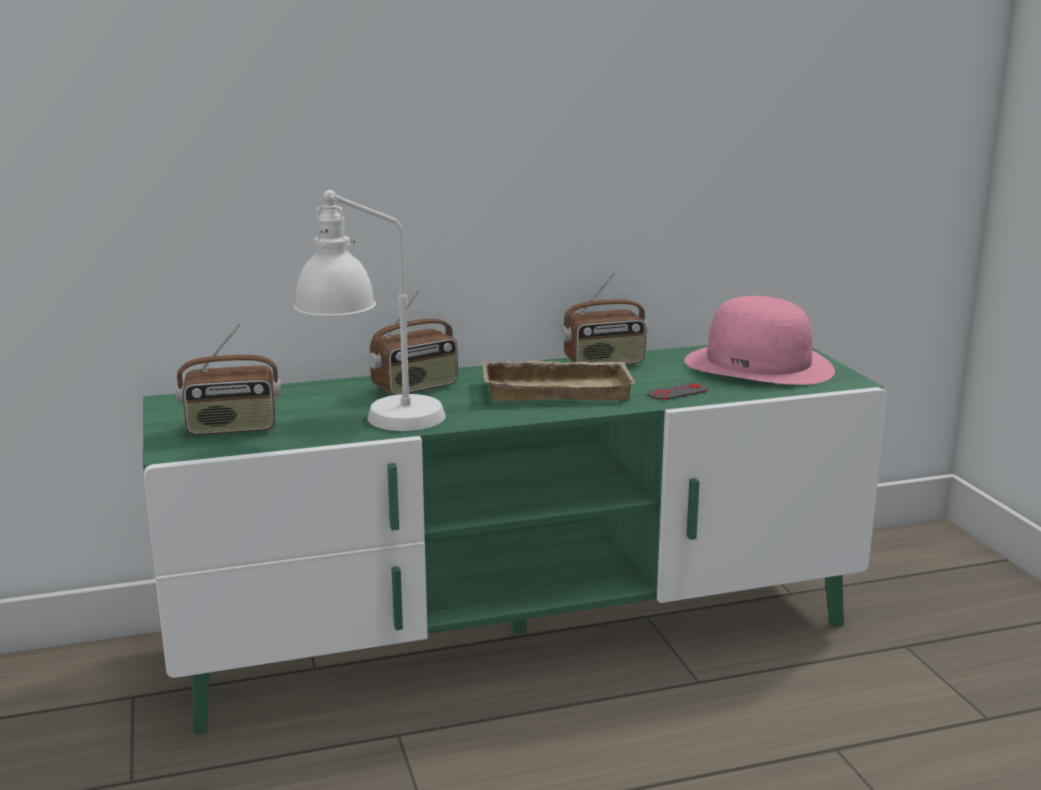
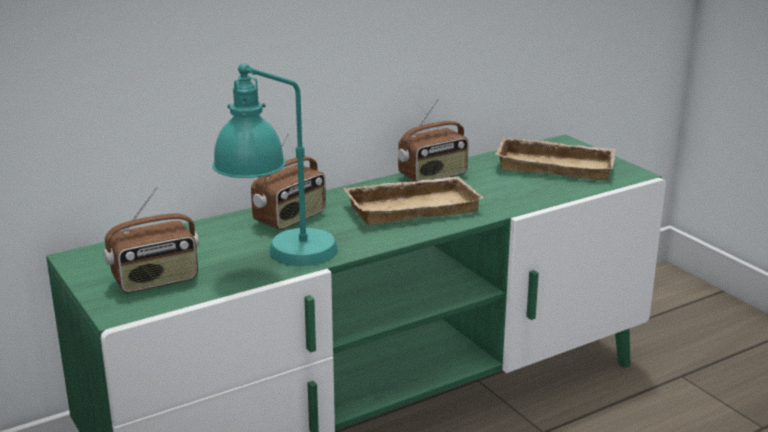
camera: 15 degrees left, 5 degrees up
white table lamp [294,190,446,431] -> turquoise table lamp [212,63,338,266]
grey game controller [648,382,708,400] -> none
pink hat [684,296,835,385] -> beige tray [495,137,616,180]

